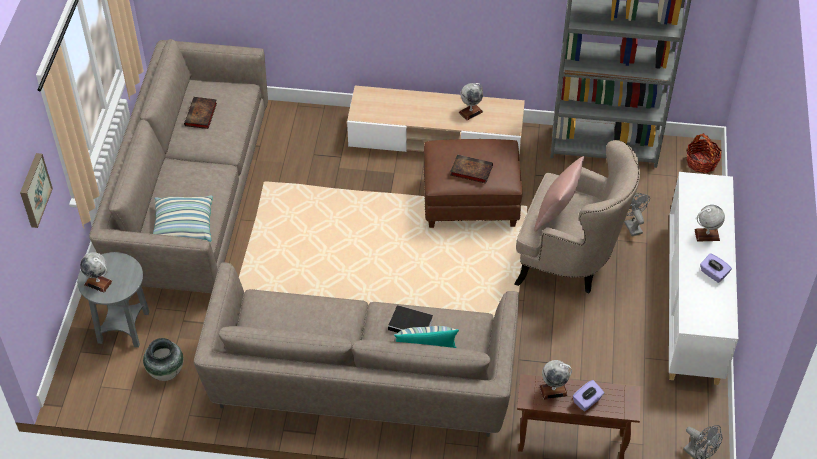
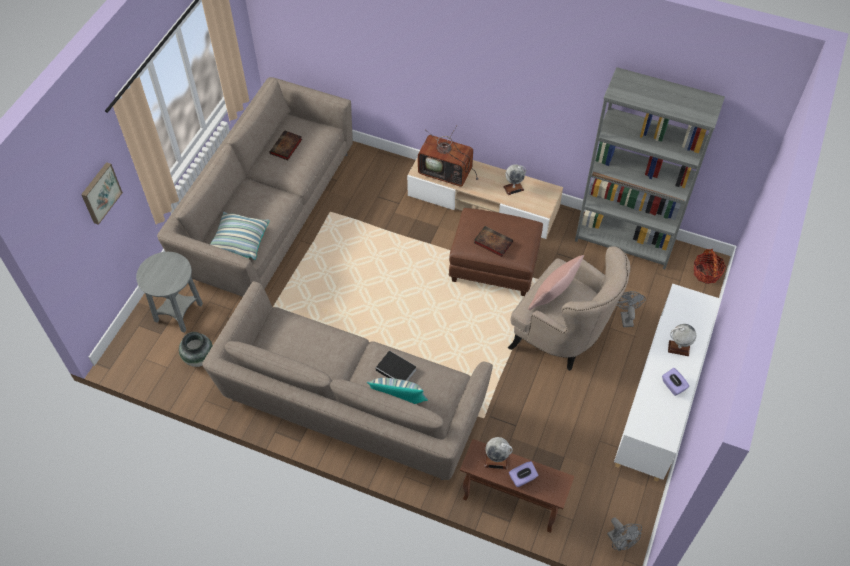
camera: 15 degrees right, 5 degrees up
globe [80,252,113,293] -> none
none -> television [418,126,478,186]

